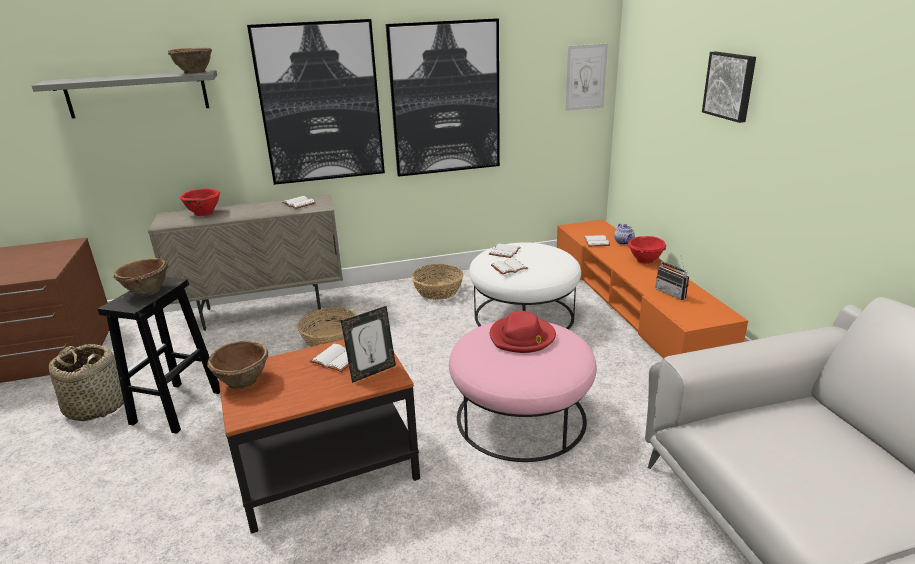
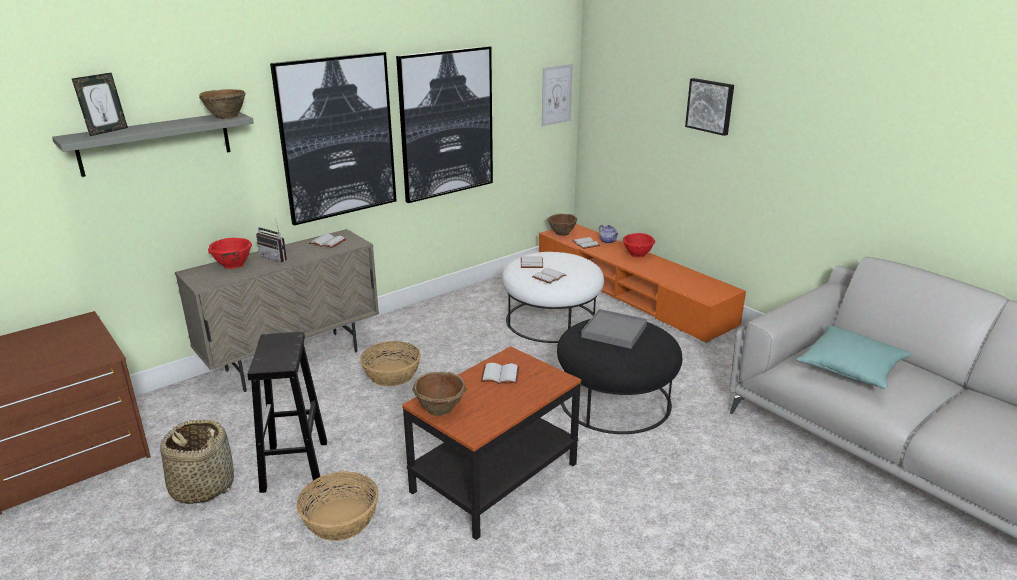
camera: 25 degrees left, 0 degrees up
brown bowl [114,258,169,297] -> brown bowl moved to [548,214,577,236]
picture frame [341,306,396,383] -> picture frame moved to [72,72,128,136]
basket [411,264,463,300] -> basket moved to [297,471,379,541]
pink ottoman [449,322,597,462] -> black ottoman [557,319,682,434]
red hat [490,311,556,353] -> grey tray [581,309,647,349]
radio [655,254,689,300] -> radio moved to [256,218,287,262]
none -> turquoise pillow [796,325,911,389]

